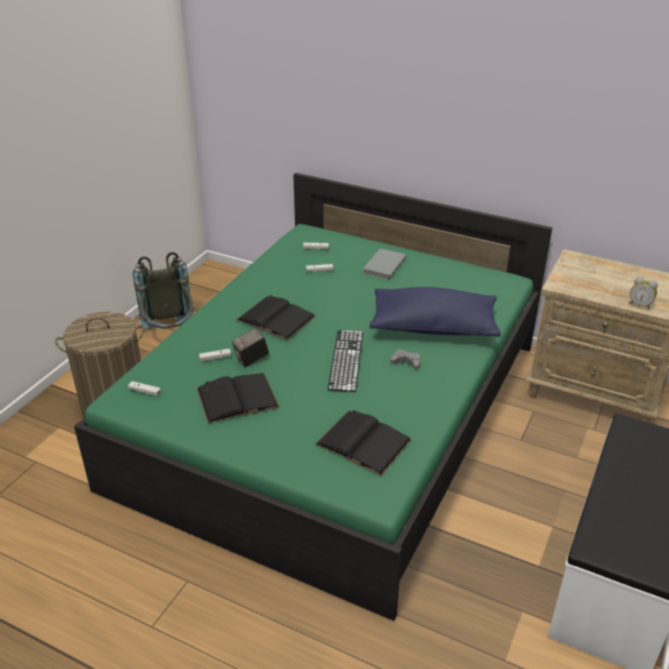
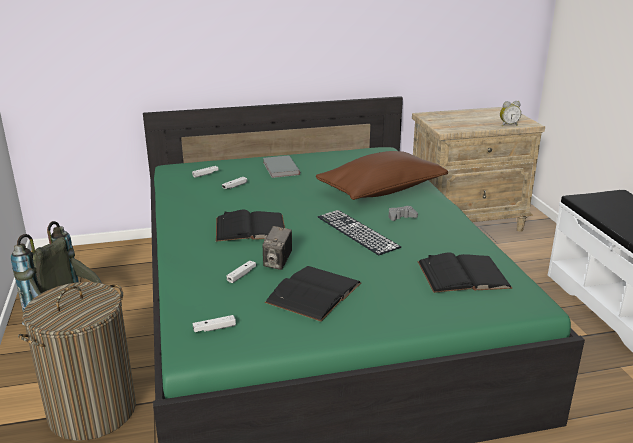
camera: 40 degrees left, 10 degrees down
blue pillow [369,287,501,337] -> brown pillow [316,151,448,200]

